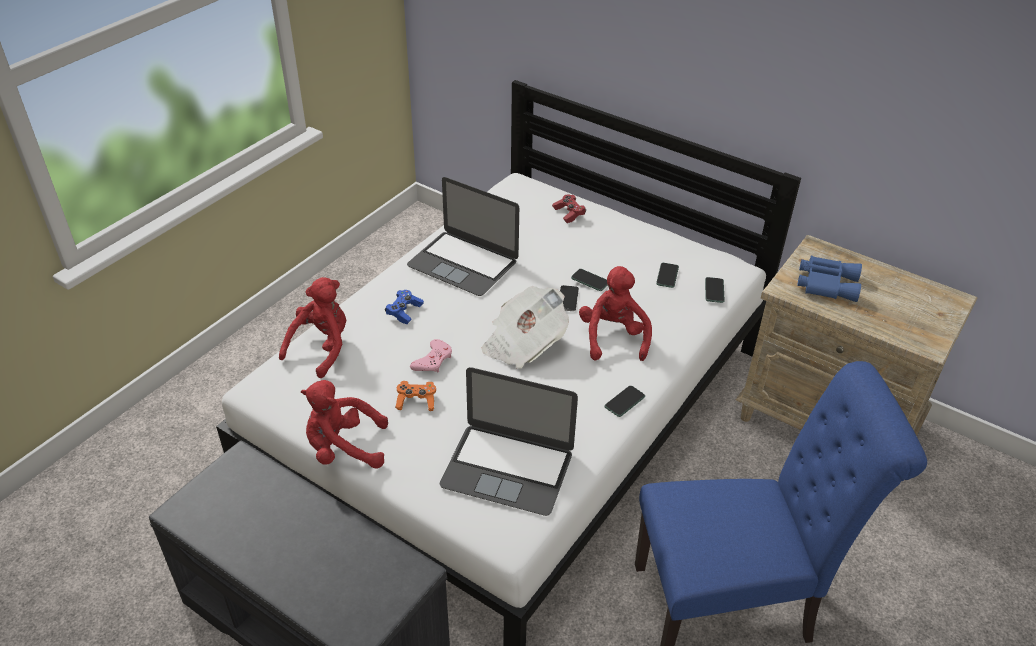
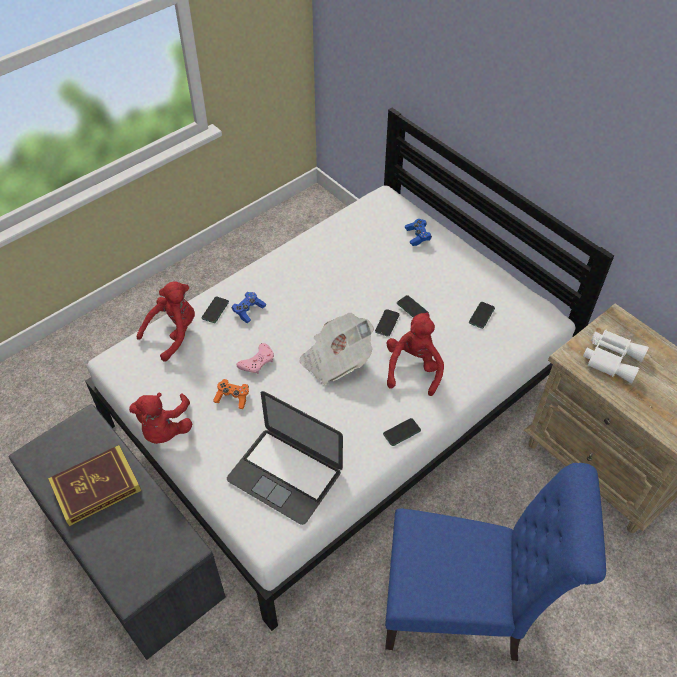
camera: 15 degrees right, 10 degrees up
red plush toy [301,380,388,469] -> red plush toy turned 105 degrees counterclockwise [129,392,192,444]
laptop [407,177,519,296] -> none
red game controller [552,194,586,223] -> blue game controller [405,219,432,246]
phone [705,277,725,303] -> phone moved to [202,297,229,323]
blue binoculars [797,256,862,302] -> white binoculars [583,329,649,383]
none -> book [48,445,141,526]

